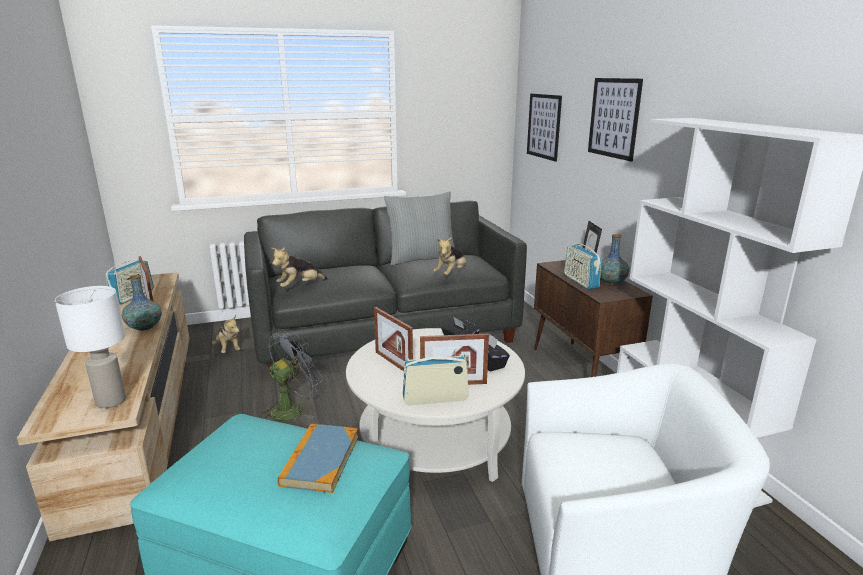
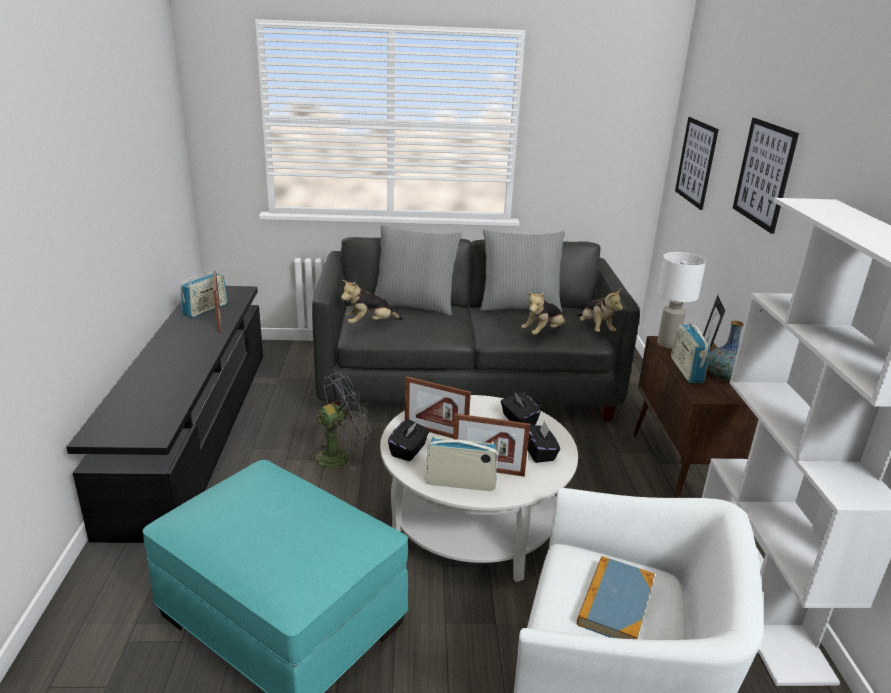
camera: 15 degrees right, 5 degrees up
beige tv stand [17,272,190,541] -> black tv stand [66,286,263,543]
white table lamp [55,286,126,408] -> white table lamp moved to [657,252,706,349]
vase [122,275,161,331] -> none
plush toy [212,315,241,353] -> plush toy moved to [577,289,623,332]
book [277,424,358,493] -> book moved to [577,556,655,639]
picture frame [374,307,413,371] -> picture frame turned 45 degrees counterclockwise [405,376,471,438]
none -> grey pillow [374,225,462,316]
none -> black tissue box [388,419,429,461]

